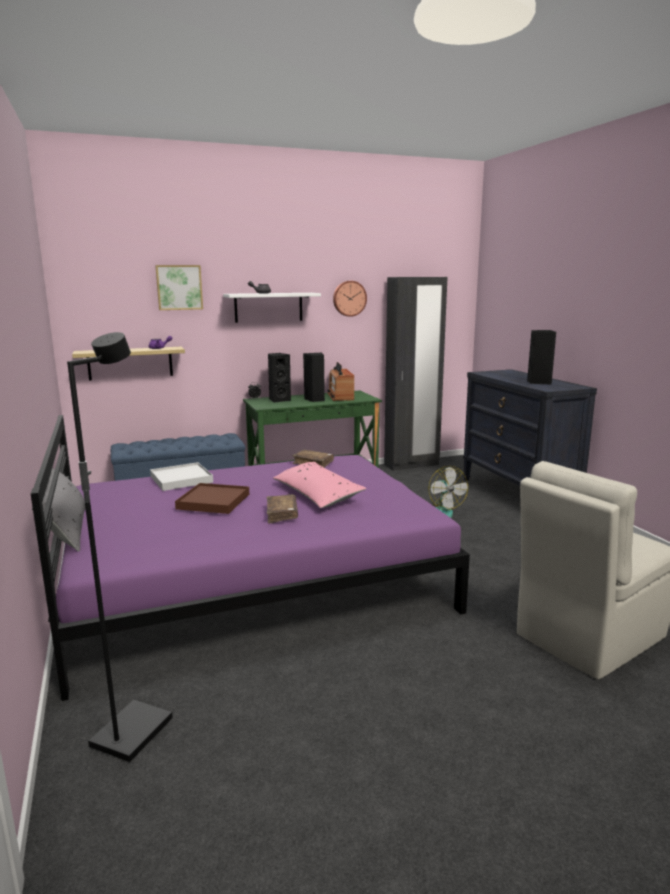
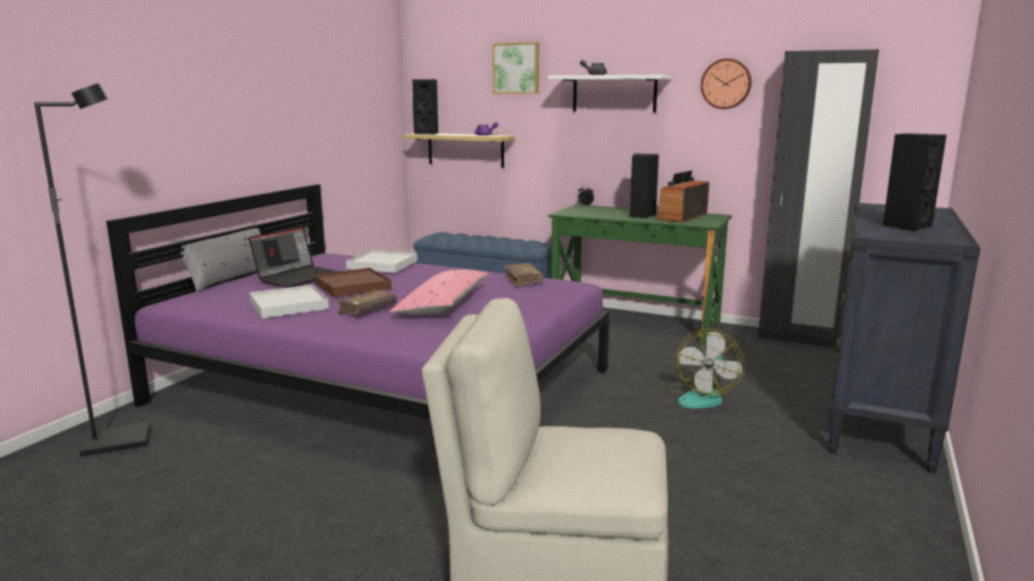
camera: 45 degrees right, 0 degrees up
black speaker [268,353,291,403] -> black speaker moved to [413,79,438,134]
none -> laptop [249,227,341,288]
none -> white tray [249,285,329,318]

